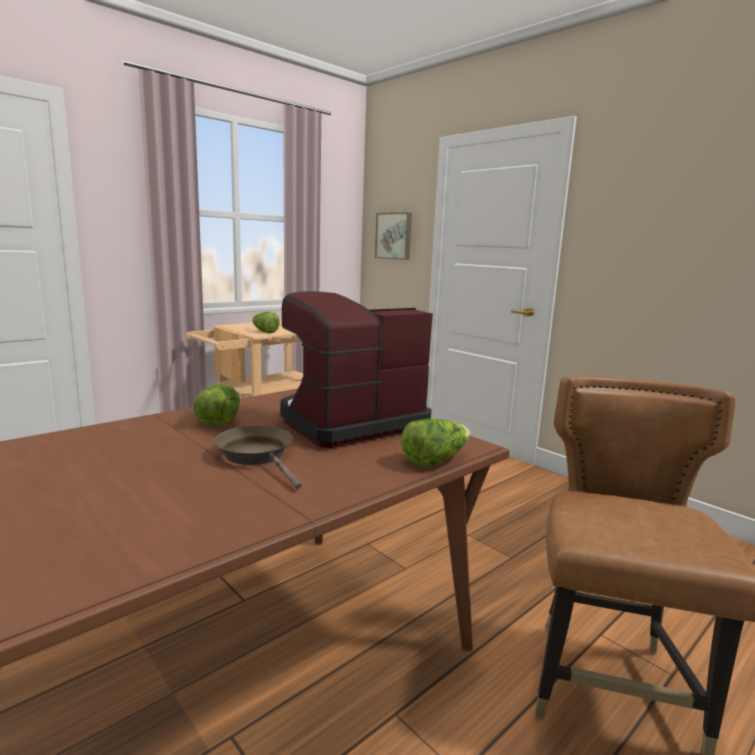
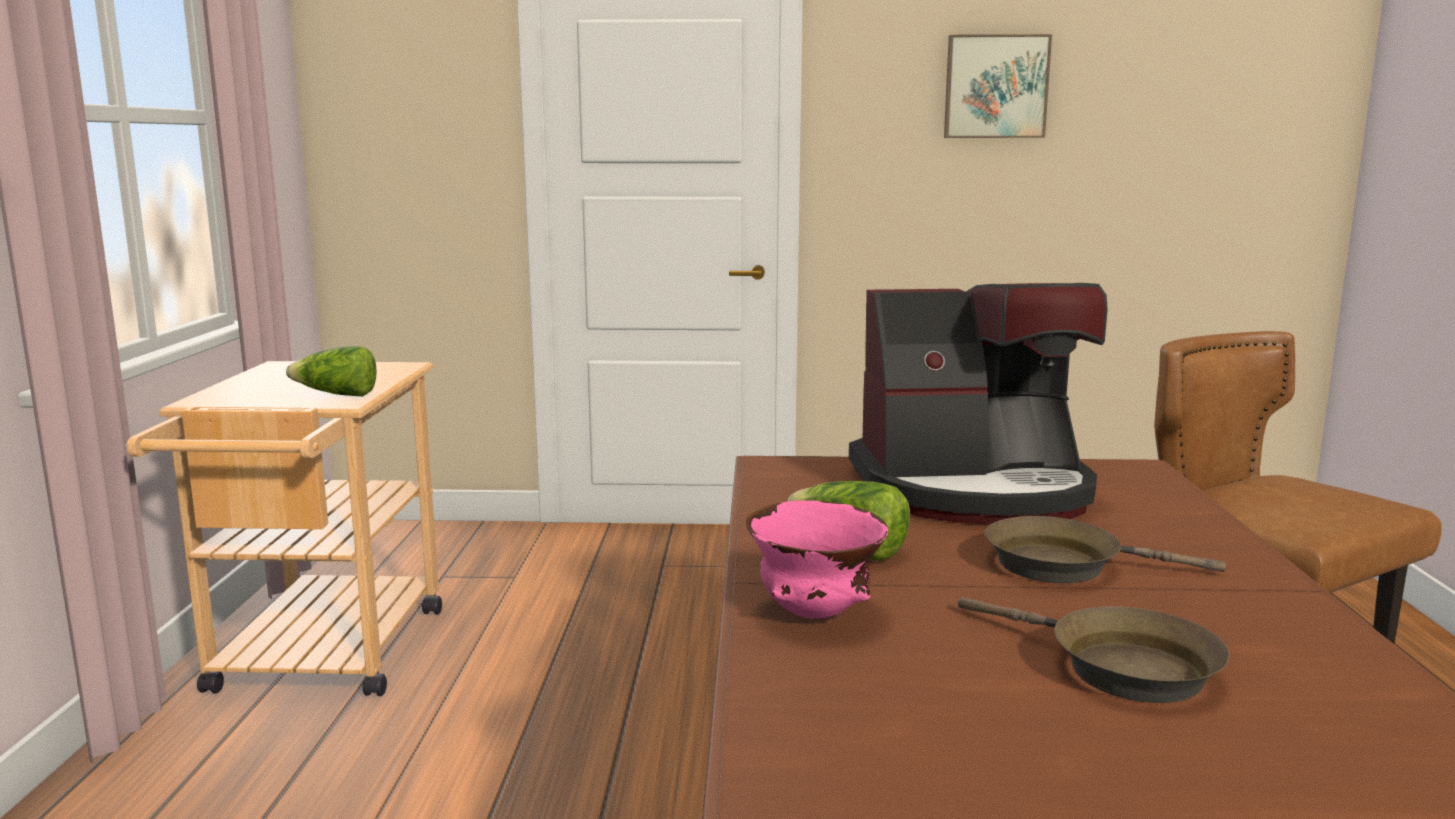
camera: 45 degrees left, 0 degrees up
coffee machine [280,291,433,448] -> coffee machine turned 105 degrees counterclockwise [849,283,1108,524]
picture [375,212,412,260] -> picture moved to [944,34,1052,138]
lettuce [401,418,470,467] -> none
none -> pink bowl [746,500,888,618]
none -> brown frying pan [958,597,1230,703]

